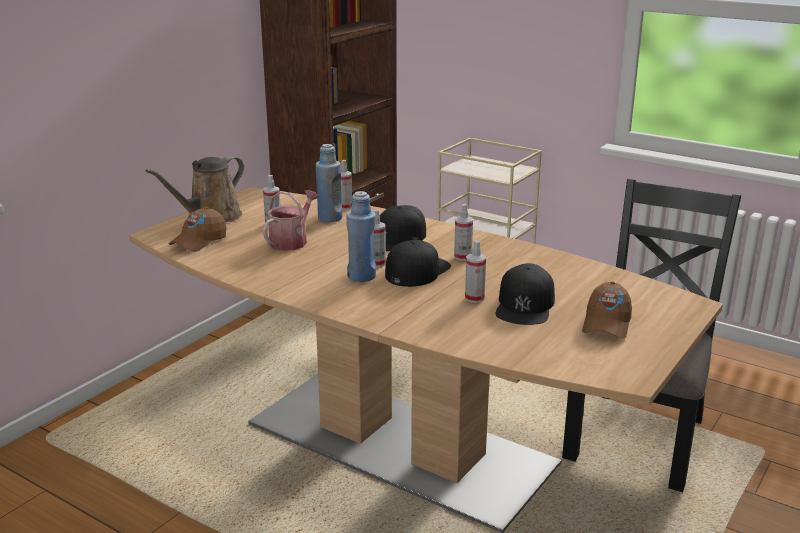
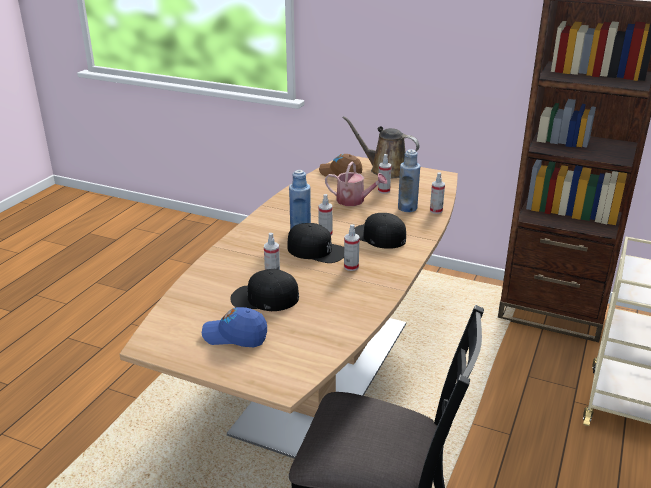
camera: 80 degrees right, 5 degrees up
brown cap [582,281,632,339] -> blue cap [202,307,267,347]

